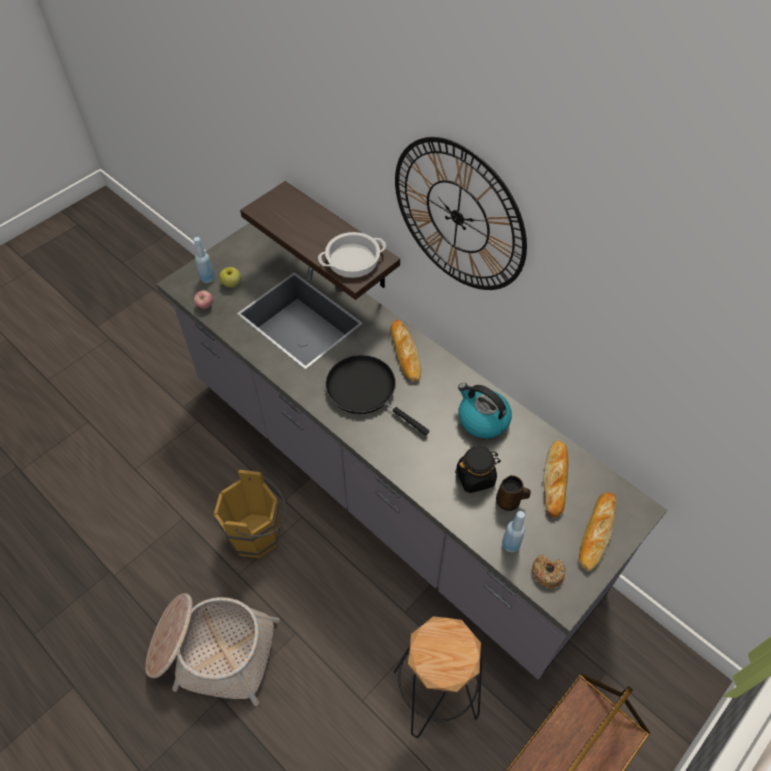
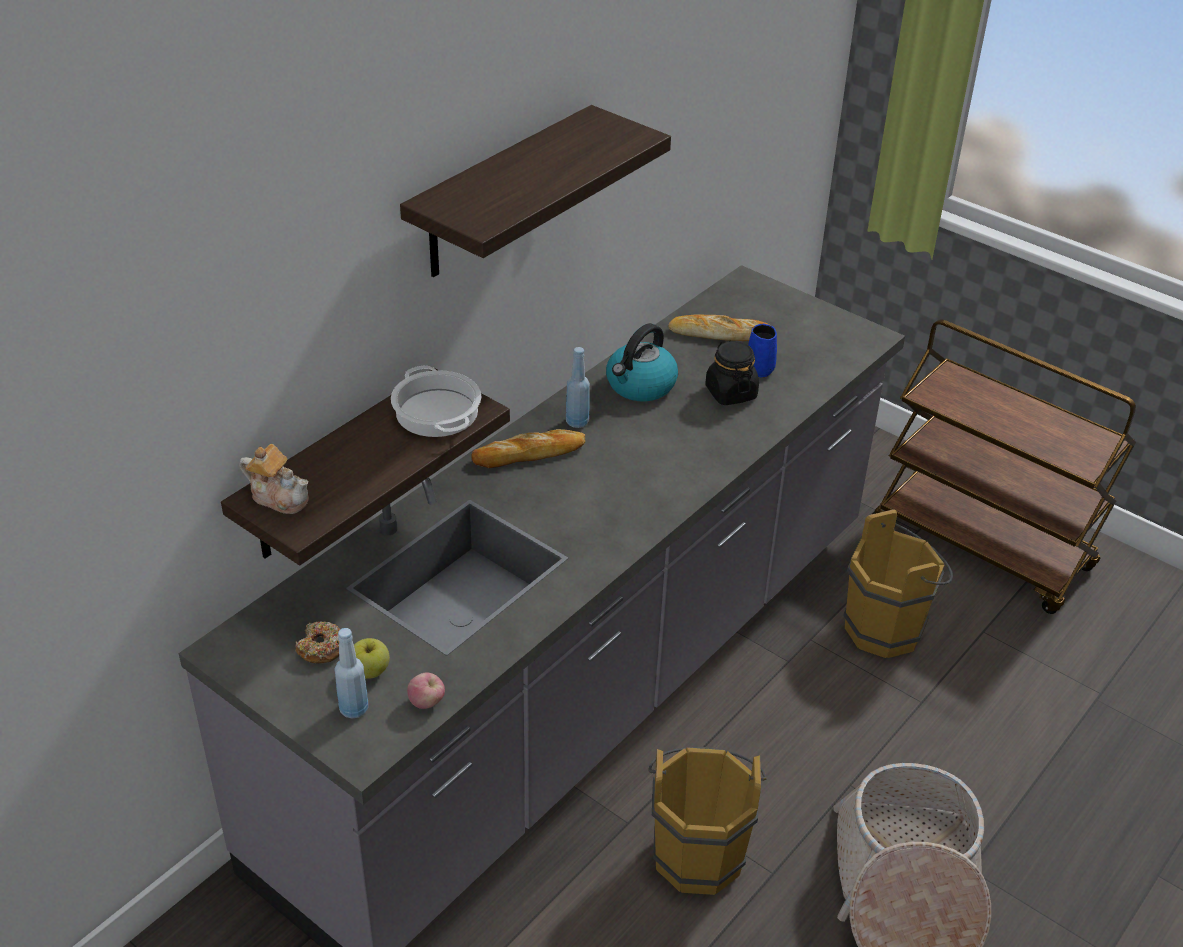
camera: 95 degrees left, 15 degrees down
black frying pan [325,355,429,436] -> none
black stool [394,616,482,738] -> brown bucket [843,509,953,658]
wall clock [395,137,527,290] -> shelf [400,105,671,277]
brown mug [496,475,531,511] -> blue mug [748,324,777,377]
blue bottle [502,511,525,552] -> blue bottle moved to [566,347,590,428]
donut [532,554,566,588] -> donut moved to [295,622,340,663]
bread [579,492,616,571] -> none
none -> teapot [240,444,309,514]

